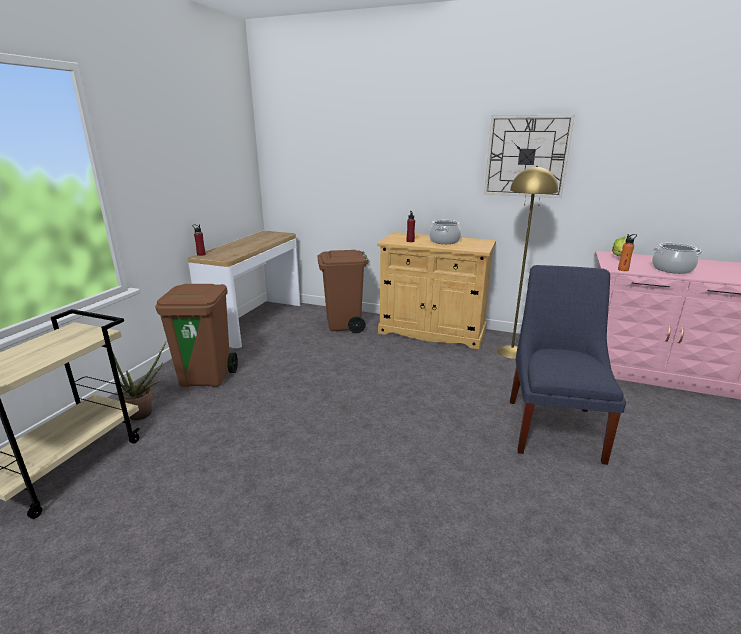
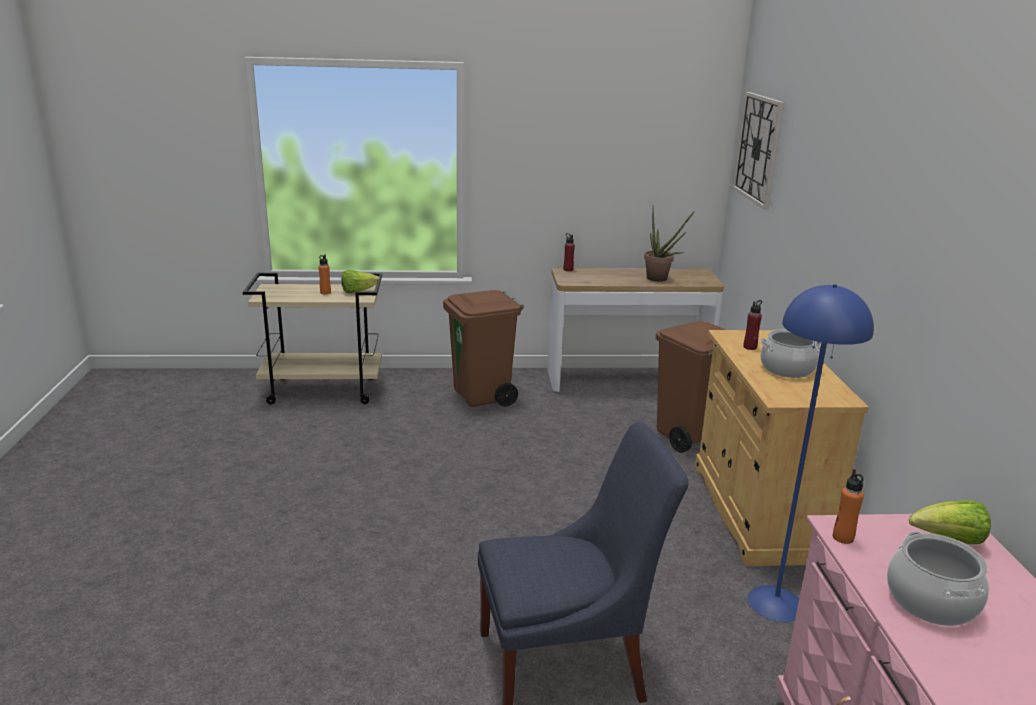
camera: 65 degrees right, 0 degrees up
potted plant [113,341,166,420] -> potted plant moved to [644,207,695,282]
wall clock [484,115,575,198] -> wall clock moved to [733,92,784,210]
yellow floor lamp [497,166,558,359] -> blue floor lamp [748,284,874,622]
none -> orange bottle [318,254,331,294]
none -> lettuce [341,270,380,293]

